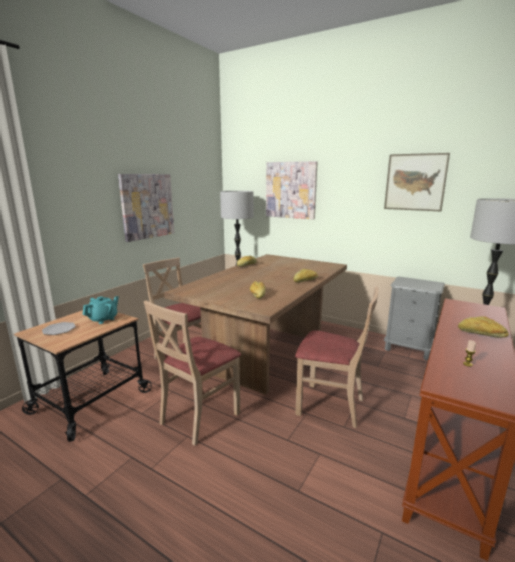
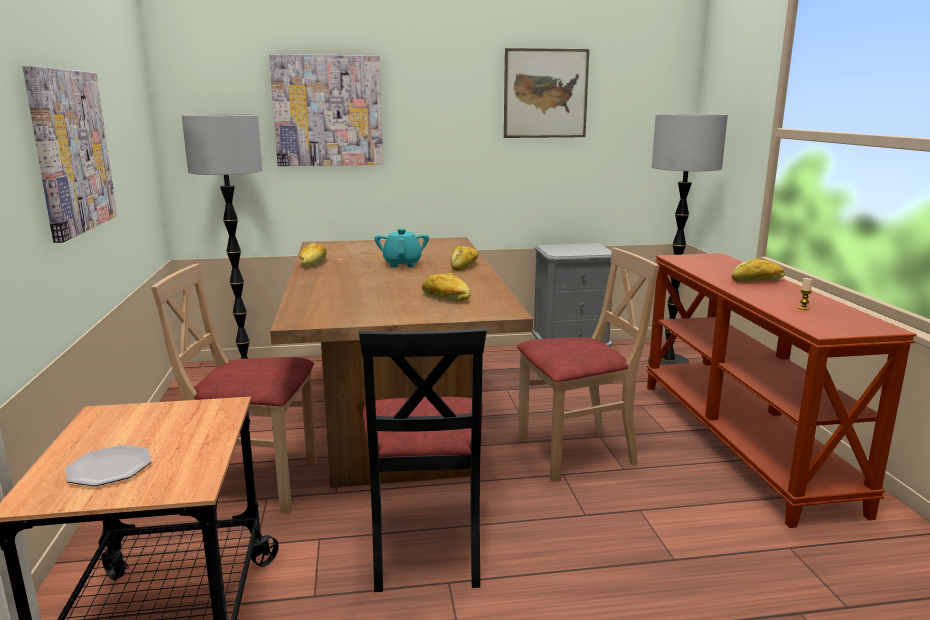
camera: 40 degrees left, 0 degrees up
turquoise teapot [83,296,119,324] -> turquoise teapot moved to [375,228,429,268]
beige chair [144,300,241,446] -> black chair [359,328,486,592]

